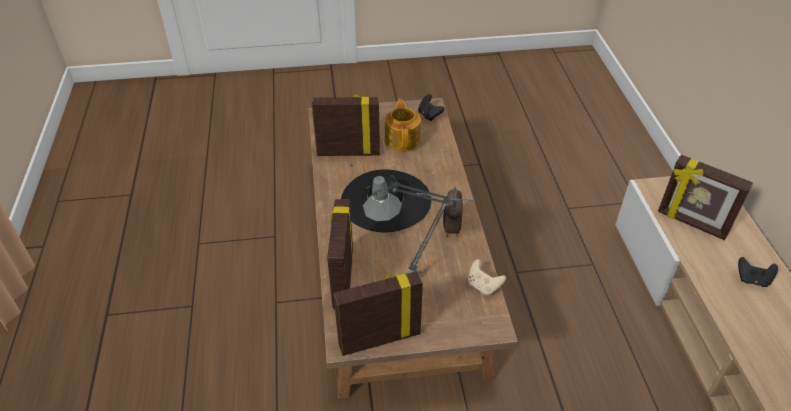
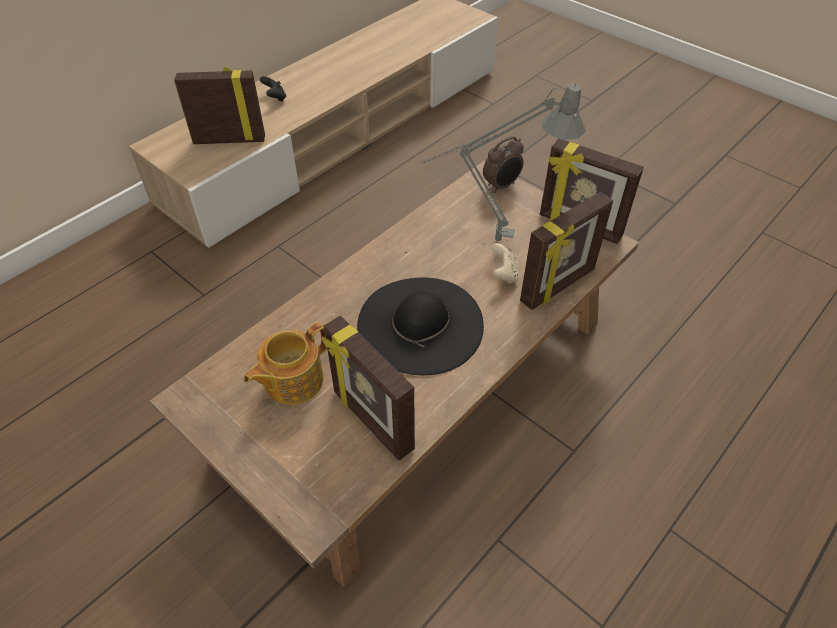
camera: 130 degrees left, 5 degrees up
black game controller [418,94,445,121] -> none
alarm clock [443,187,463,237] -> alarm clock moved to [483,136,524,193]
beige game controller [468,259,506,295] -> beige game controller moved to [491,243,519,284]
picture frame [658,155,753,240] -> picture frame turned 90 degrees counterclockwise [174,67,265,144]

